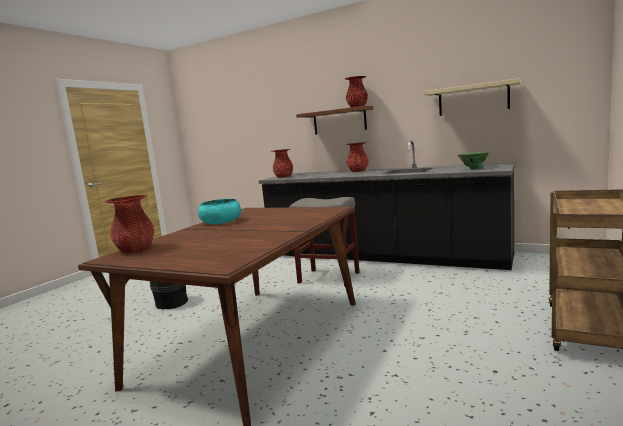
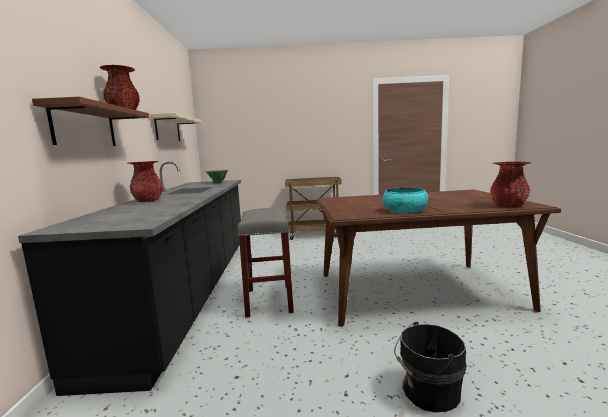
camera: 120 degrees left, 0 degrees up
red vase [272,149,293,178] -> none

